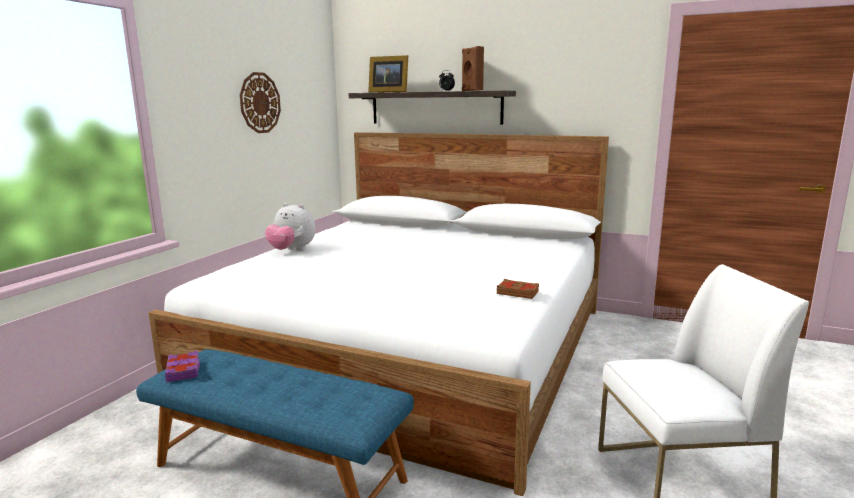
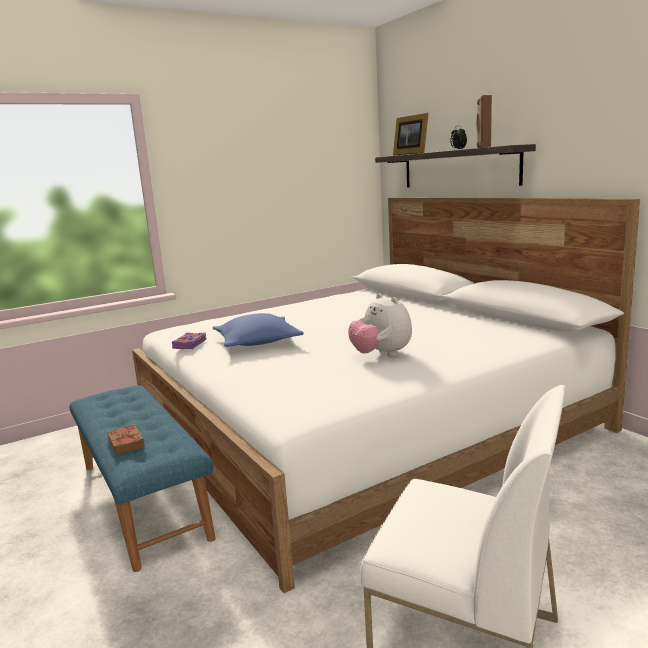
camera: 35 degrees right, 0 degrees up
purple book [165,351,200,382] -> purple book moved to [172,332,206,349]
wall clock [240,72,281,133] -> none
plush toy [265,203,315,251] -> plush toy moved to [348,293,412,356]
brown book [497,279,539,299] -> brown book moved to [107,424,145,455]
none -> blue pillow [213,313,304,347]

